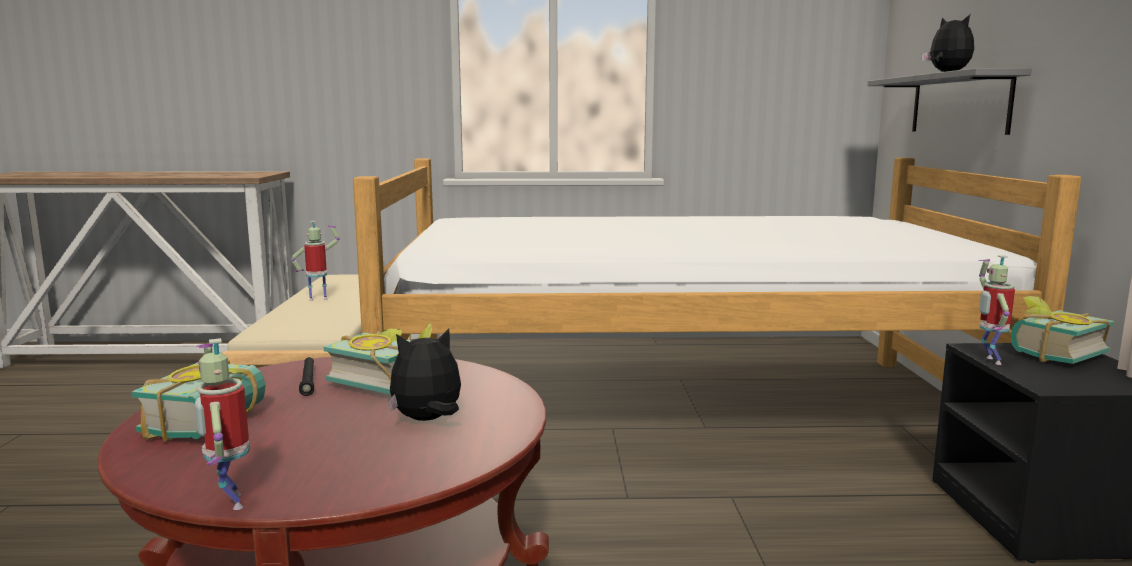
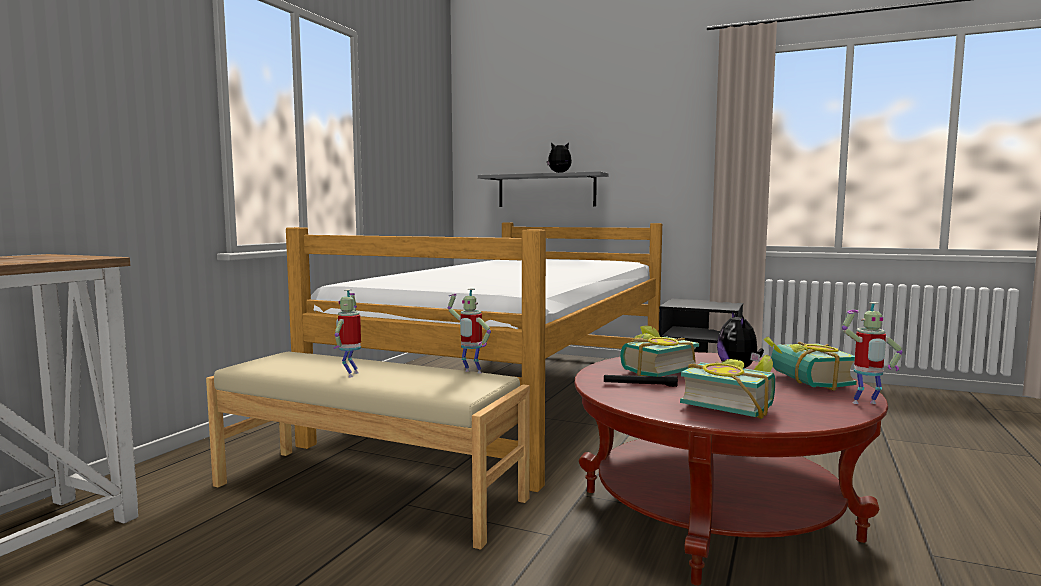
camera: 65 degrees left, 5 degrees down
toy robot [979,255,1015,365] -> toy robot moved to [448,288,491,374]
book [1011,296,1114,364] -> book moved to [764,337,857,391]

